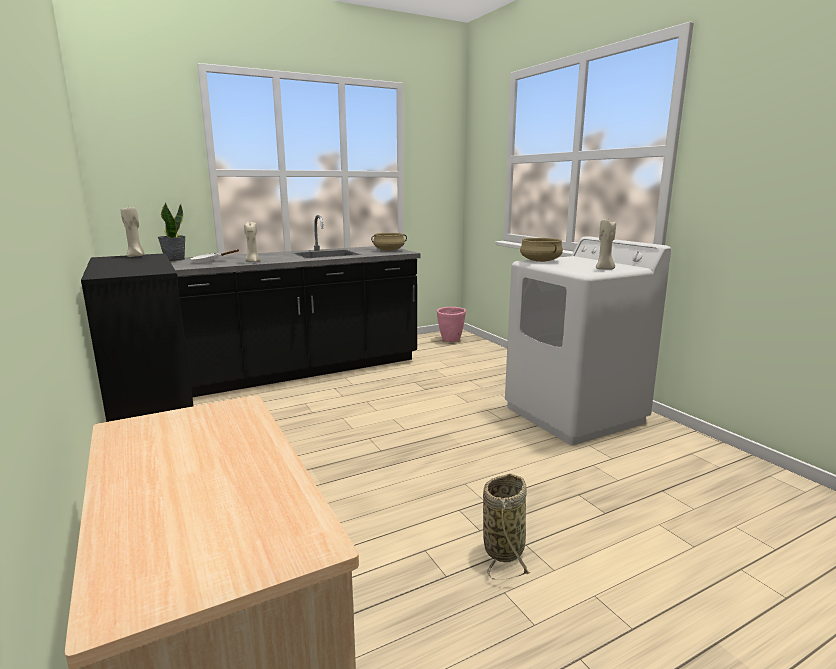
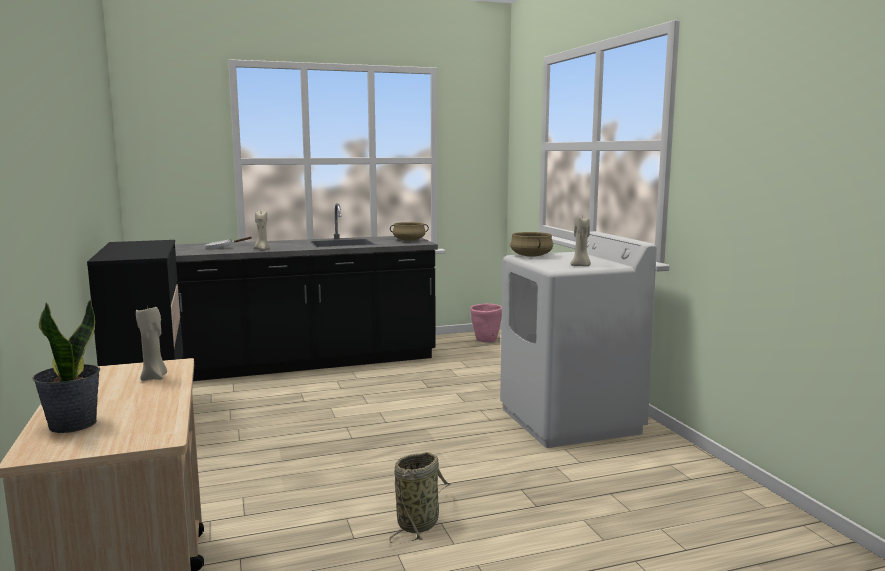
camera: 10 degrees right, 5 degrees down
beige candle [121,207,145,257] -> beige candle moved to [136,305,167,381]
potted plant [158,202,186,261] -> potted plant moved to [32,299,100,433]

